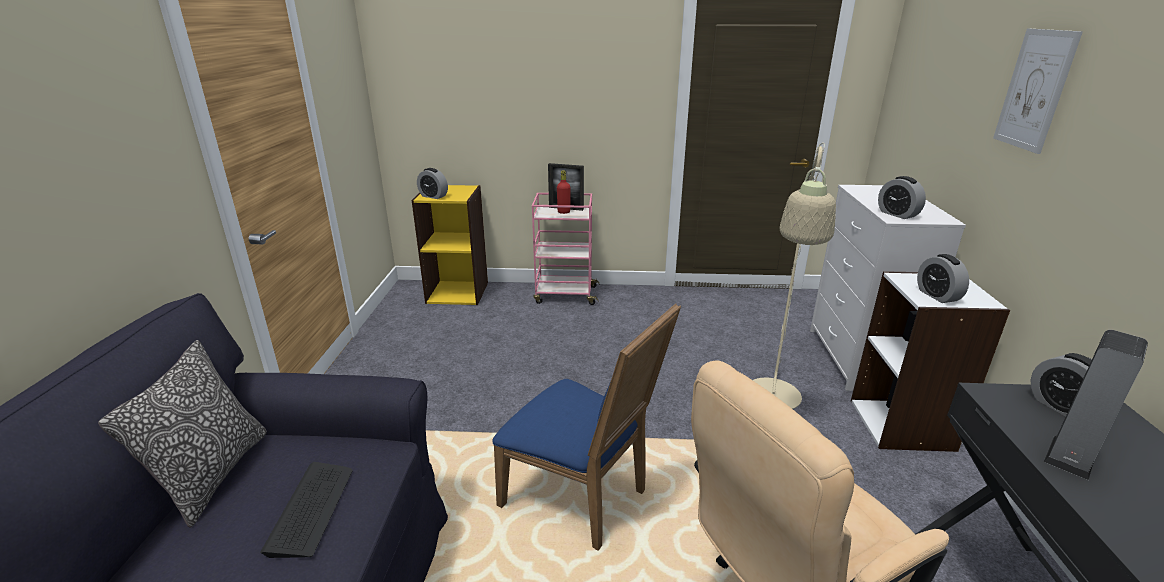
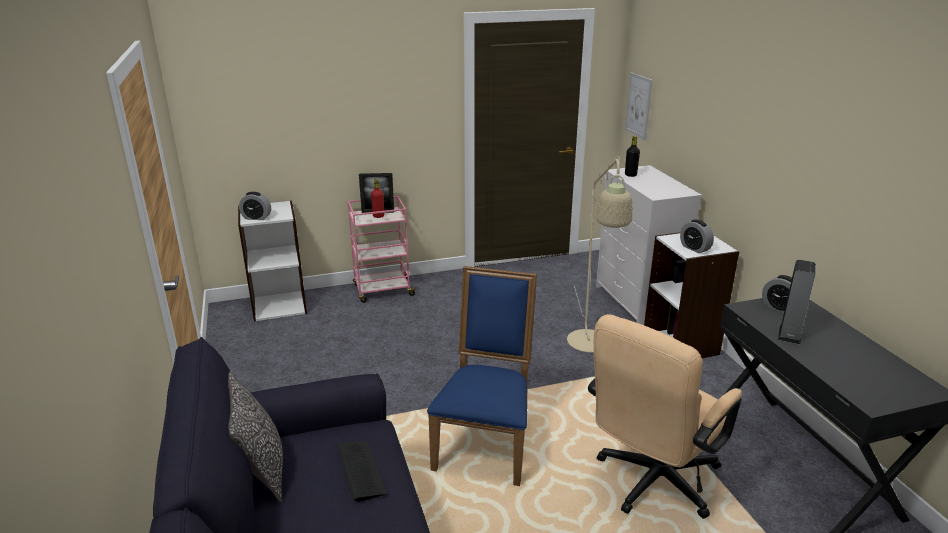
camera: 20 degrees left, 0 degrees up
yellow bookcase [412,185,488,305] -> white bookcase [238,200,307,321]
blue chair [492,304,681,551] -> blue chair turned 90 degrees counterclockwise [427,266,537,486]
alarm clock [878,176,926,219] -> none
picture [993,28,1083,154] -> picture moved to [625,73,652,140]
none -> black bottle [625,136,640,177]

